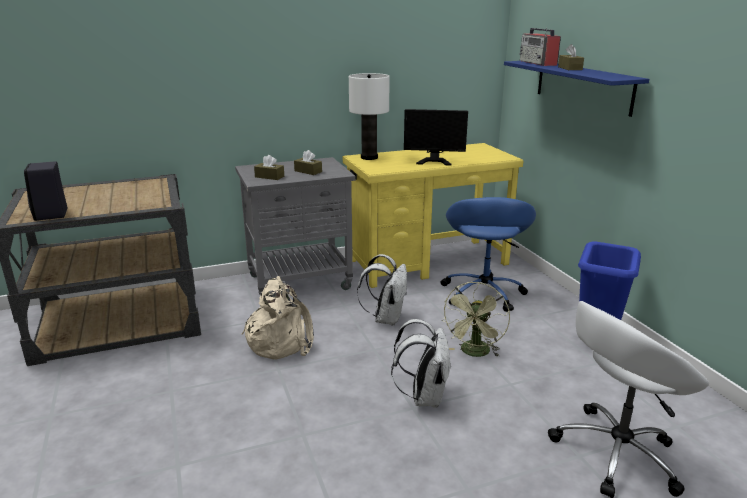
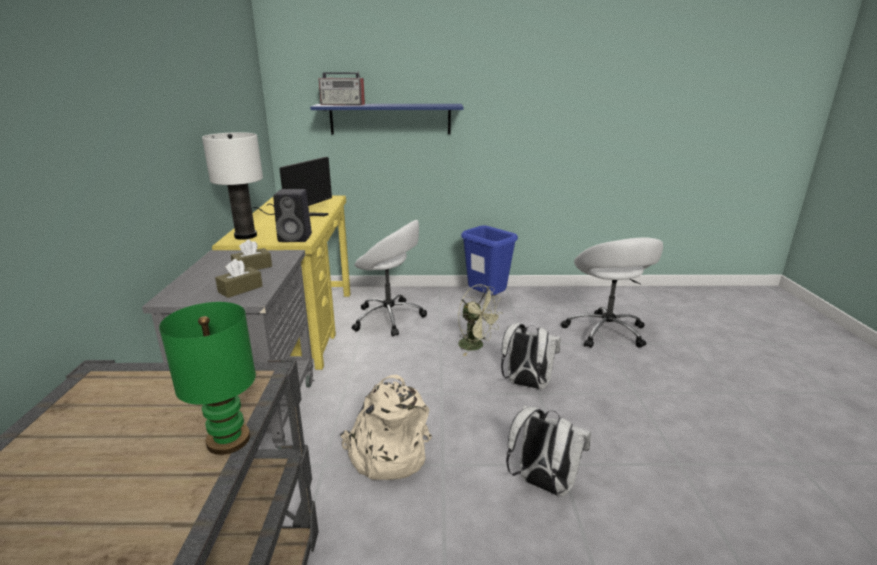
camera: 70 degrees left, 0 degrees up
black speaker [24,161,67,221] -> black speaker moved to [273,189,312,242]
white backpack [357,254,407,326] -> white backpack moved to [506,405,591,497]
blue office chair [440,197,536,312] -> white office chair [352,220,427,337]
brown tissue box [558,44,584,70] -> none
none -> green table lamp [159,302,256,455]

